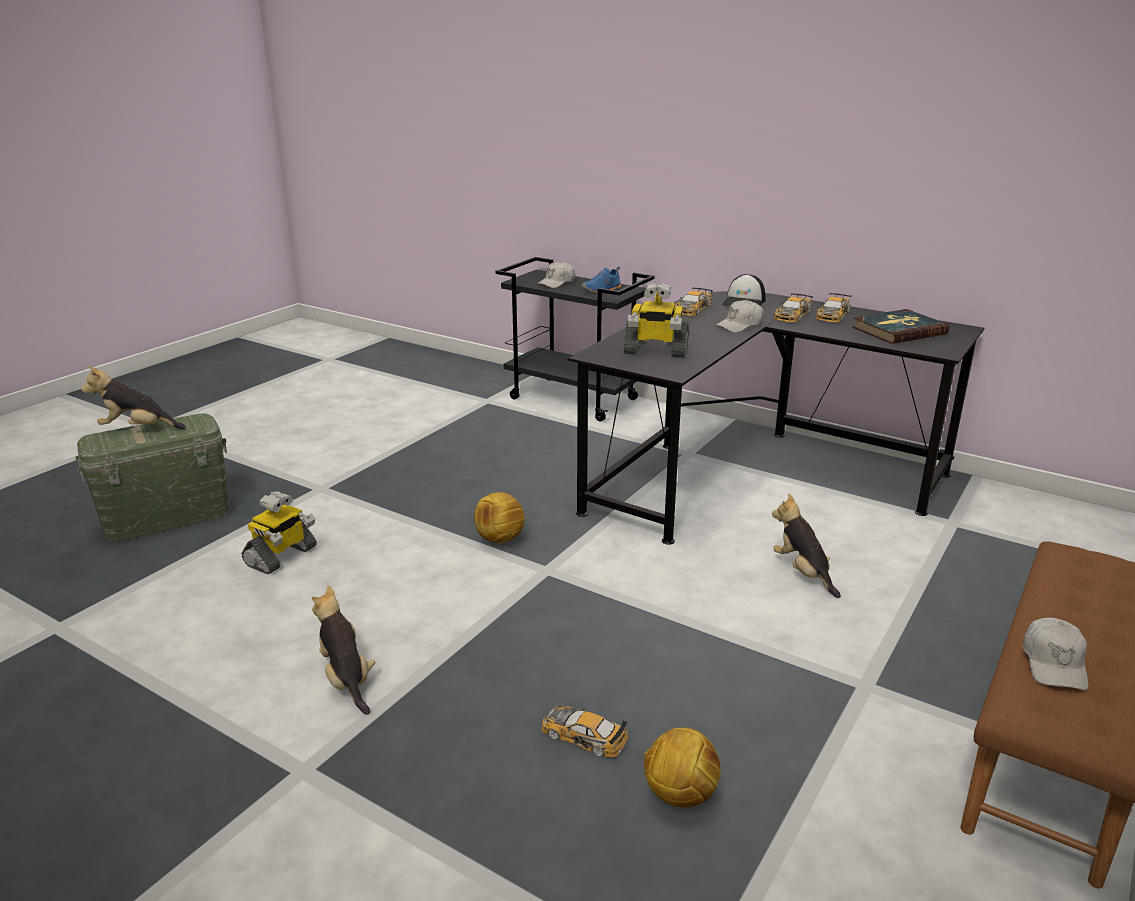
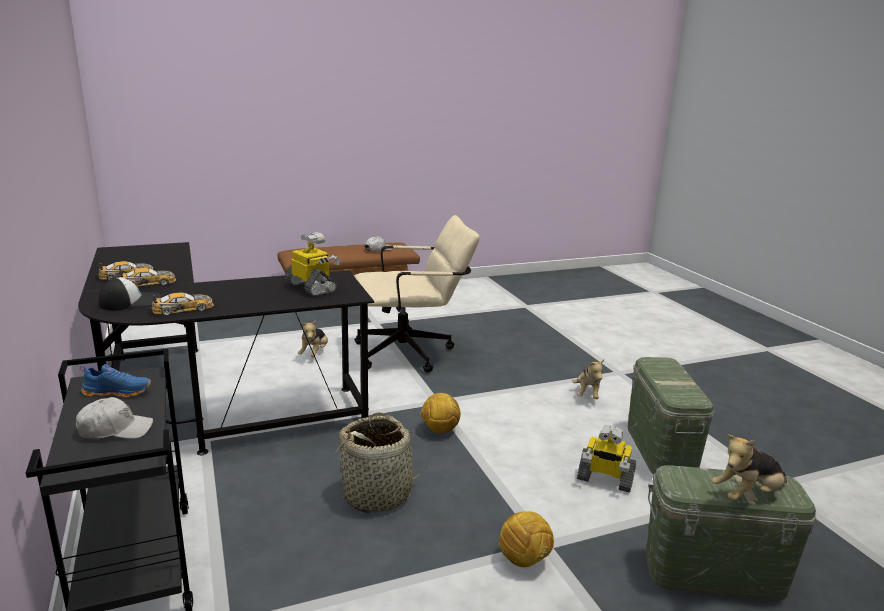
camera: 145 degrees left, 5 degrees down
plush toy [81,366,186,429] -> plush toy turned 120 degrees clockwise [712,435,787,501]
toy robot [242,491,317,574] -> toy robot turned 135 degrees counterclockwise [577,425,636,493]
toy car [542,706,628,757] -> none
football [644,727,721,807] -> football moved to [499,511,554,567]
white cap [715,300,764,333] -> none
book [852,309,949,344] -> none
none -> basket [334,412,429,513]
none -> beige office chair [354,215,480,373]
none -> green storage box [628,357,714,475]

